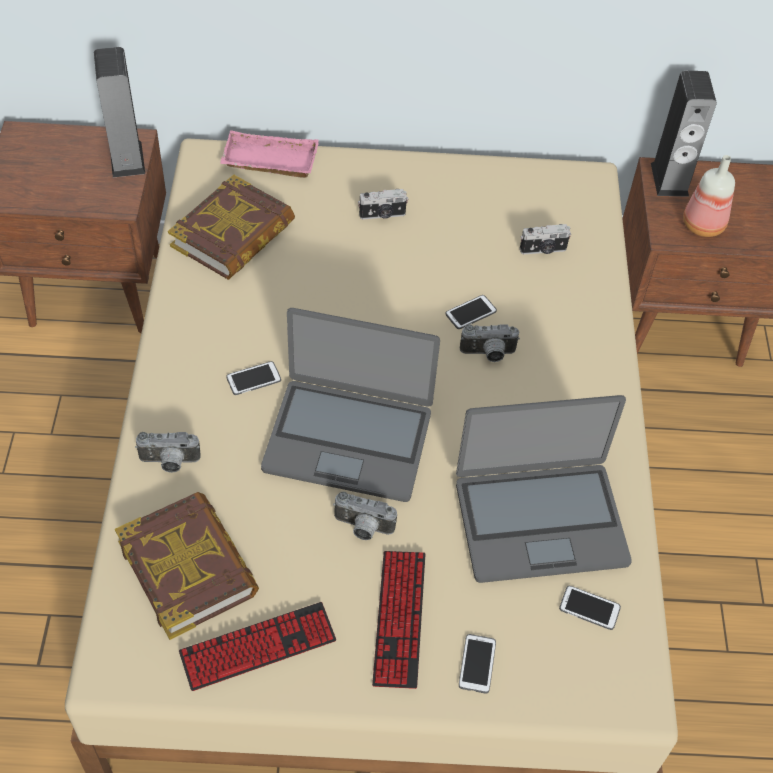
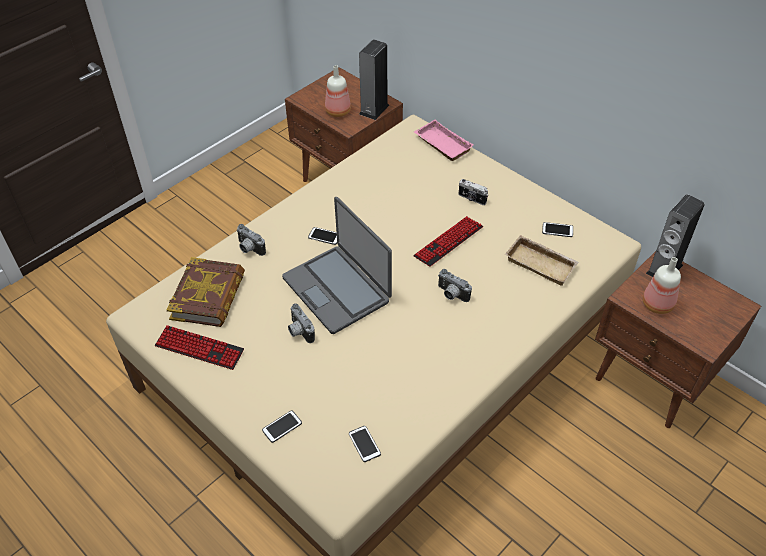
camera: 45 degrees right, 5 degrees down
book [168,174,295,280] -> none
keyboard [372,551,426,689] -> keyboard moved to [413,216,483,267]
phone [445,295,497,329] -> phone moved to [542,222,573,237]
laptop [456,395,632,583] -> none
camera [520,224,571,254] -> beige tray [505,235,579,286]
none -> bottle [325,65,351,117]

